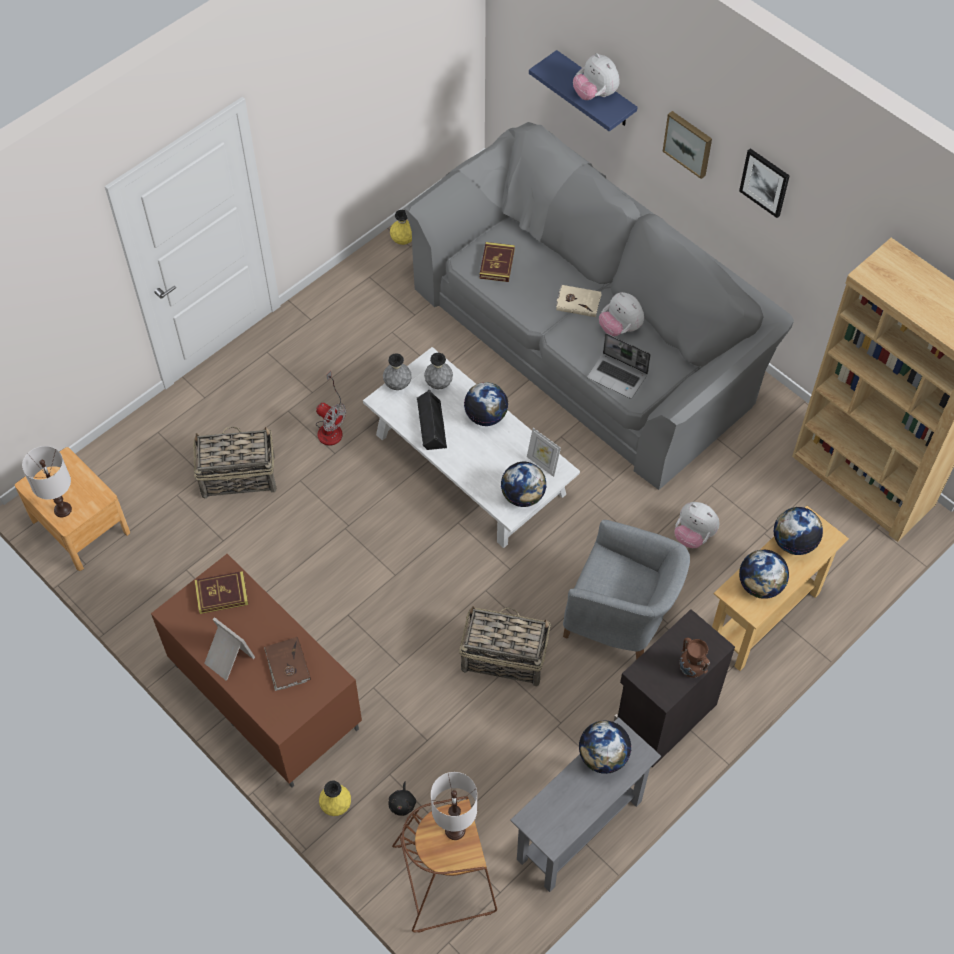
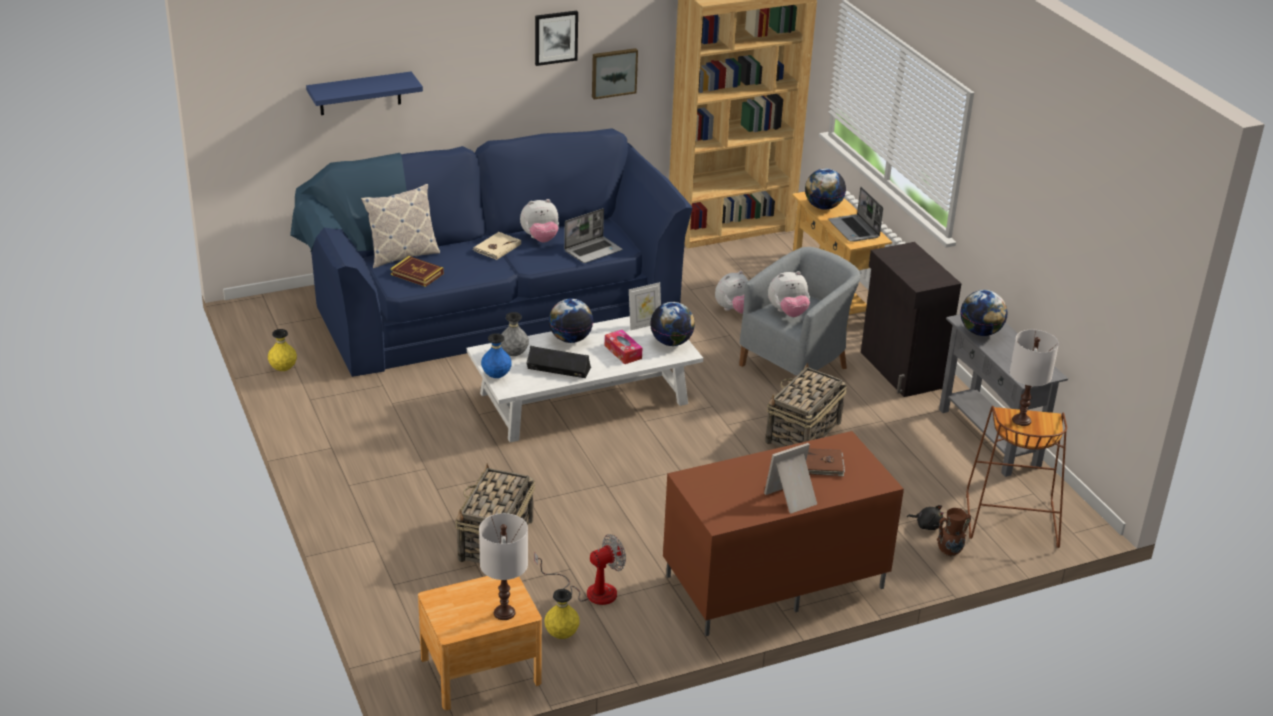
camera: 70 degrees left, 25 degrees down
book [194,571,249,614] -> none
fan [316,371,346,446] -> fan moved to [534,534,626,605]
yellow vase [319,781,351,816] -> yellow vase moved to [545,589,580,639]
grey vase [383,353,412,390] -> blue vase [481,333,512,378]
grey sofa [404,122,794,490] -> blue sofa [290,128,692,377]
plush toy [573,53,619,100] -> plush toy moved to [768,271,810,317]
picture [663,111,712,179] -> picture moved to [592,48,638,99]
brown vase [679,638,710,678] -> brown vase moved to [937,508,971,557]
globe [739,550,789,599] -> laptop [828,187,883,242]
none -> pillow [361,184,440,268]
none -> tissue box [605,330,642,364]

